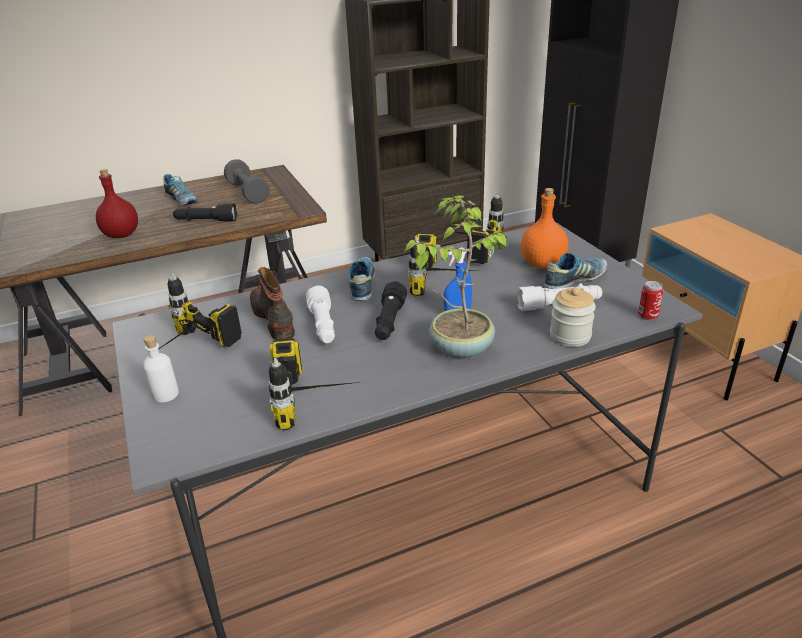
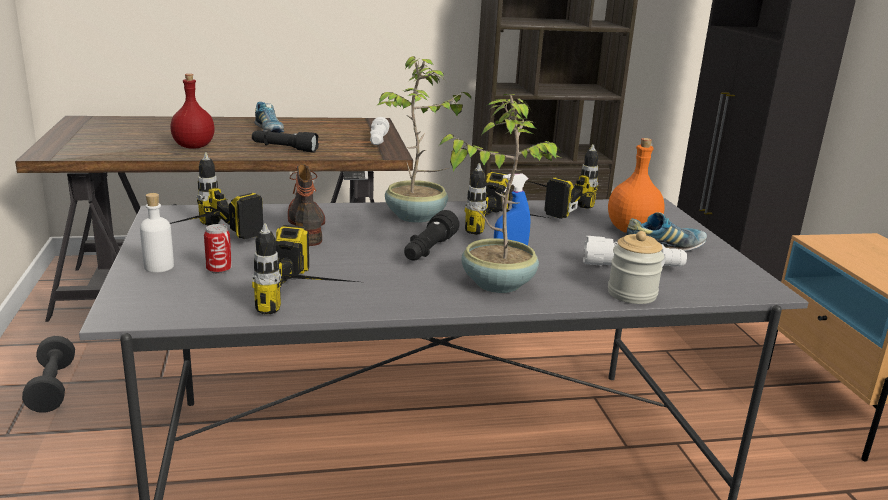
camera: 10 degrees right, 10 degrees down
grey dumbbell [224,159,269,203] -> grey dumbbell moved to [22,336,75,413]
white flashlight [306,285,335,343] -> white flashlight moved to [370,117,389,145]
shoe [348,257,375,301] -> potted plant [377,56,472,223]
can [638,281,663,320] -> can moved to [204,224,232,274]

